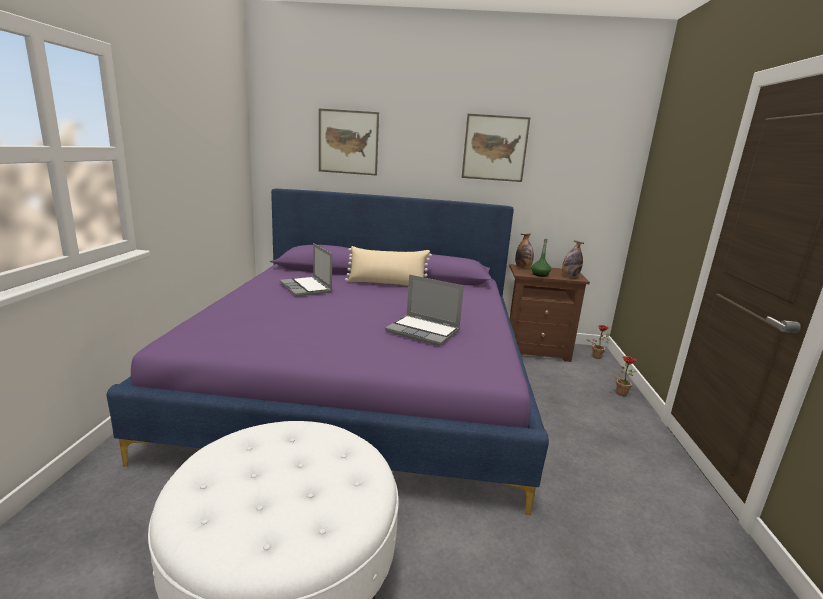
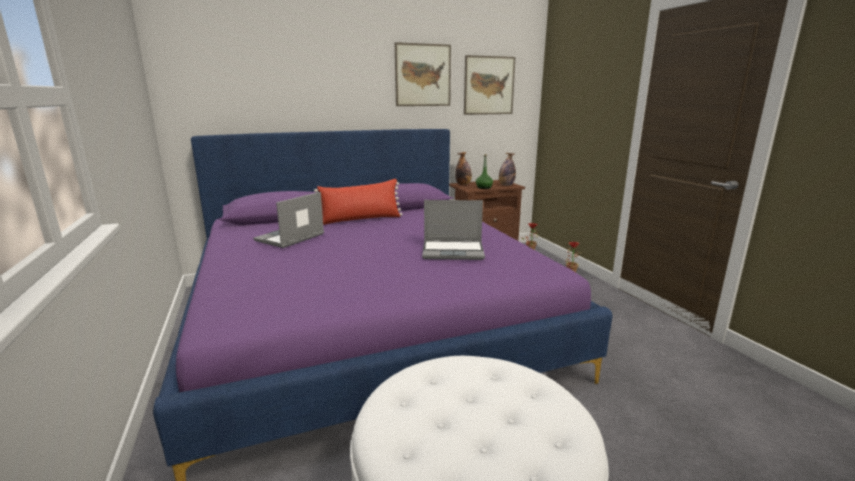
camera: 25 degrees left, 0 degrees up
laptop [280,243,332,297] -> laptop turned 90 degrees clockwise [253,192,324,248]
picture [319,108,379,176] -> picture moved to [464,55,515,115]
beige pillow [345,246,432,286] -> red pillow [314,179,403,225]

